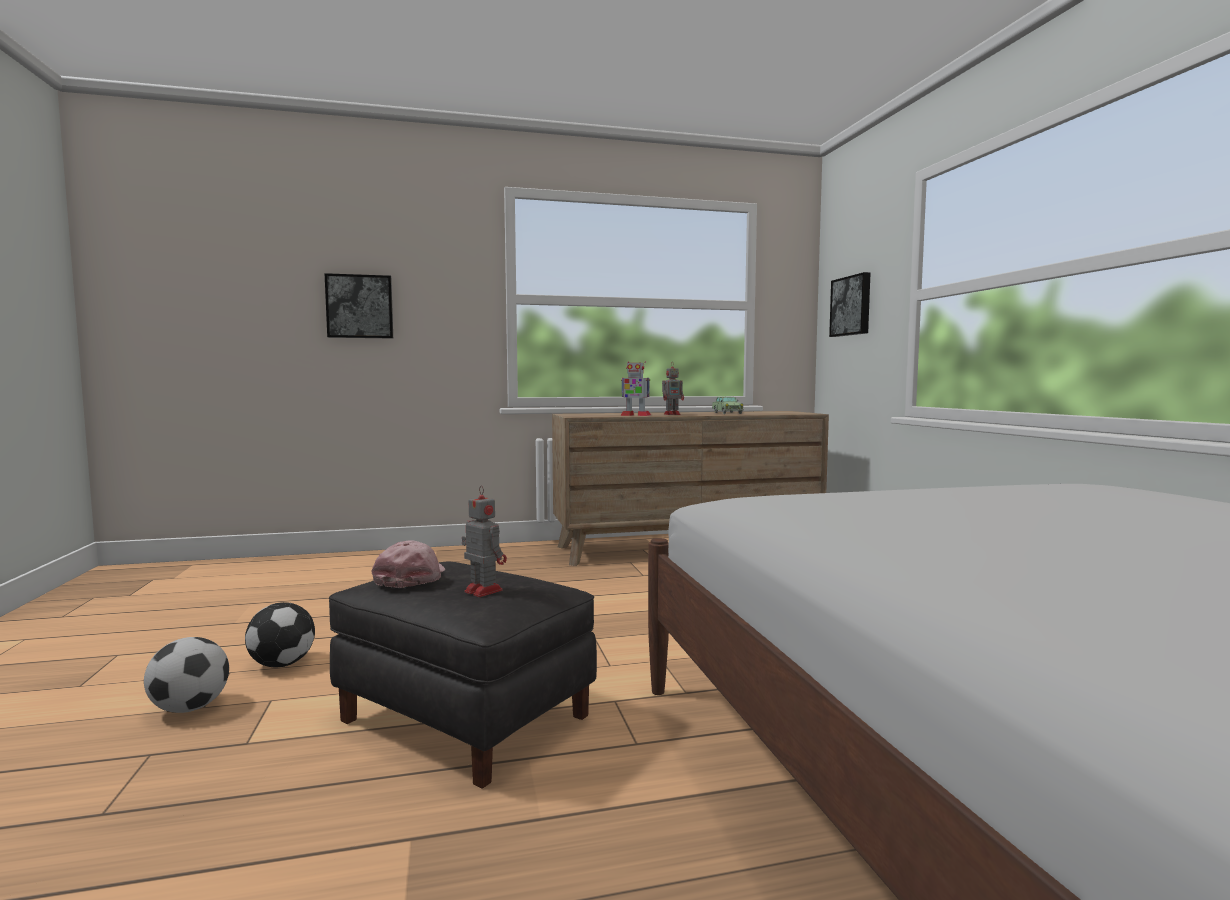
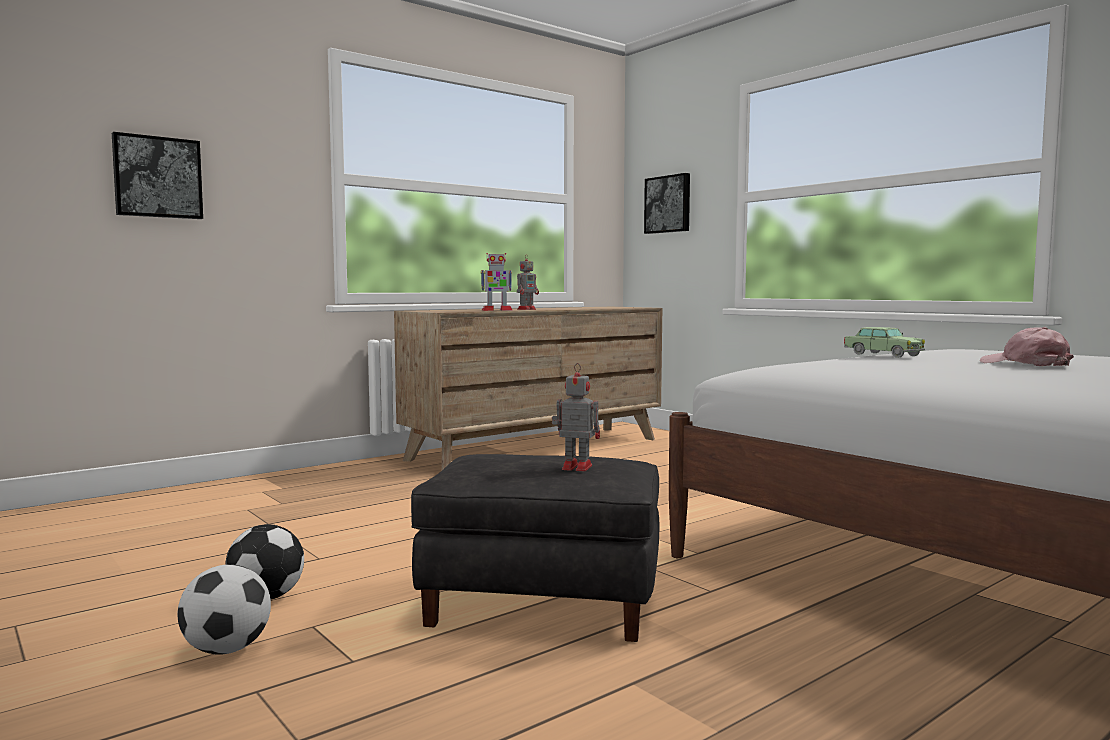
camera: 25 degrees left, 0 degrees up
pink cap [372,540,445,588] -> pink cap moved to [980,327,1074,366]
toy car [712,396,744,414] -> toy car moved to [844,327,925,358]

